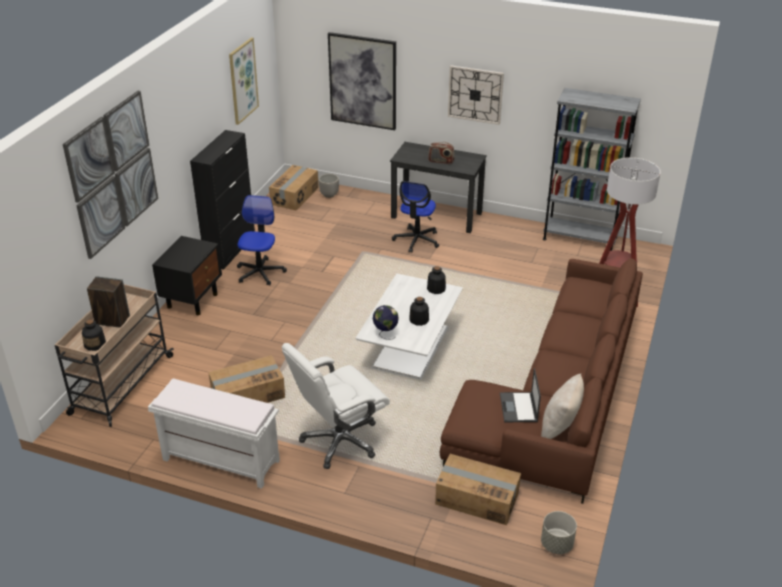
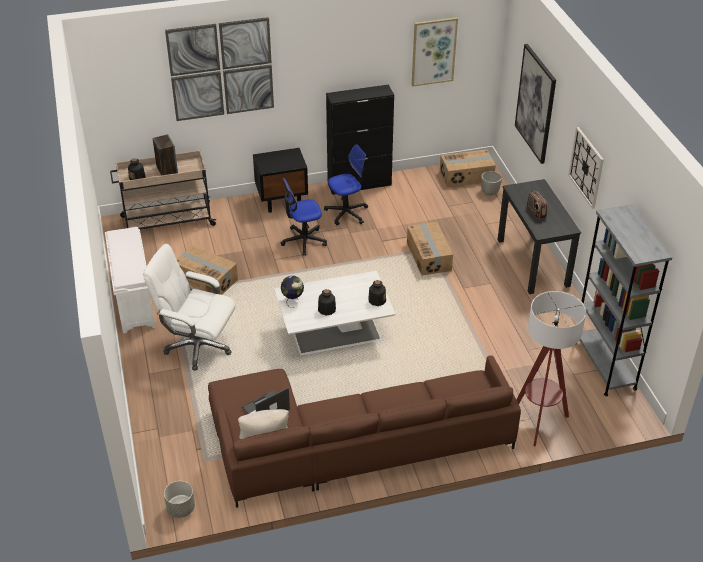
camera: 55 degrees right, 5 degrees up
office chair [392,181,439,253] -> office chair moved to [281,178,327,256]
cardboard box [435,454,521,525] -> cardboard box moved to [407,222,453,276]

